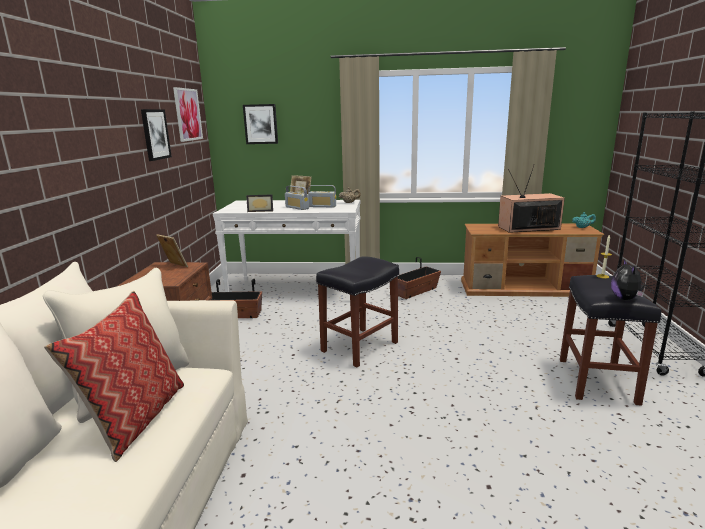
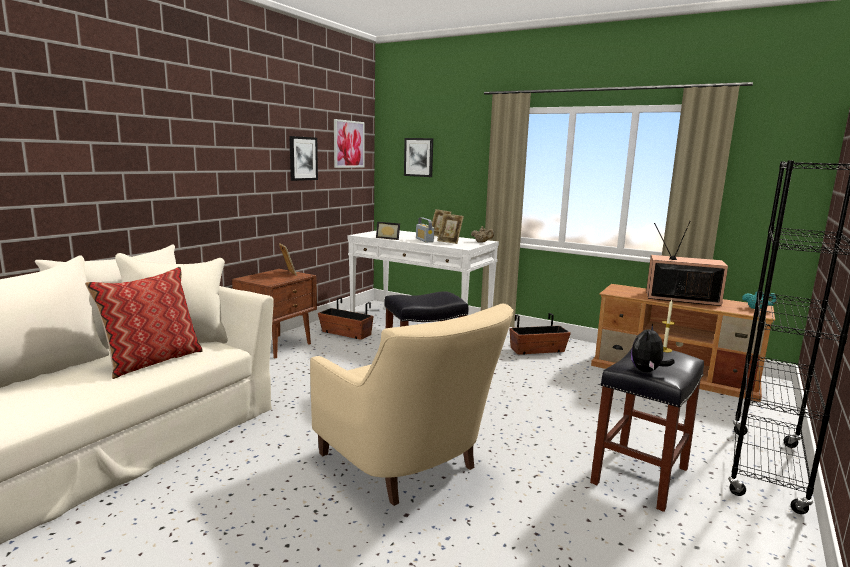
camera: 25 degrees right, 5 degrees down
radio [308,185,336,208] -> picture frame [437,213,464,244]
none -> beige armchair [310,304,513,506]

